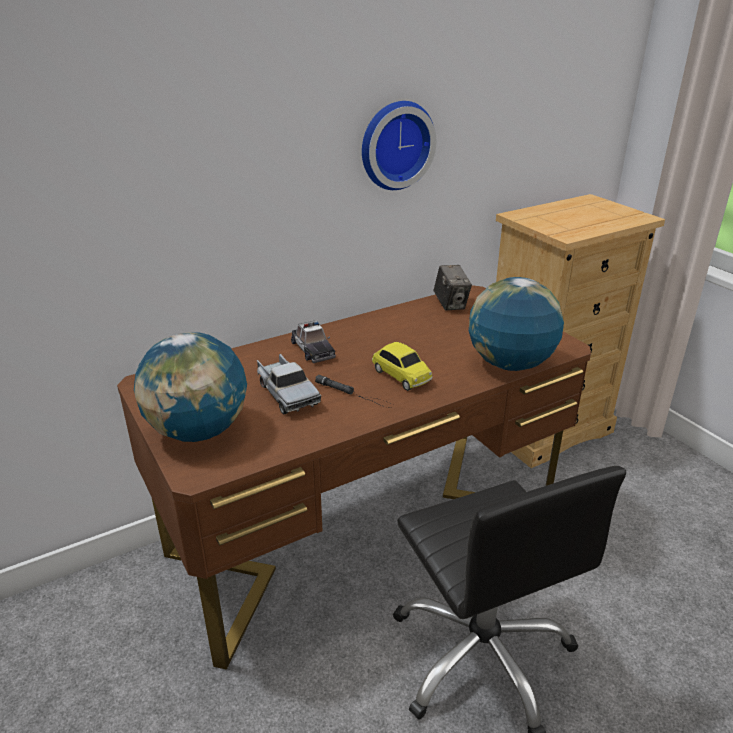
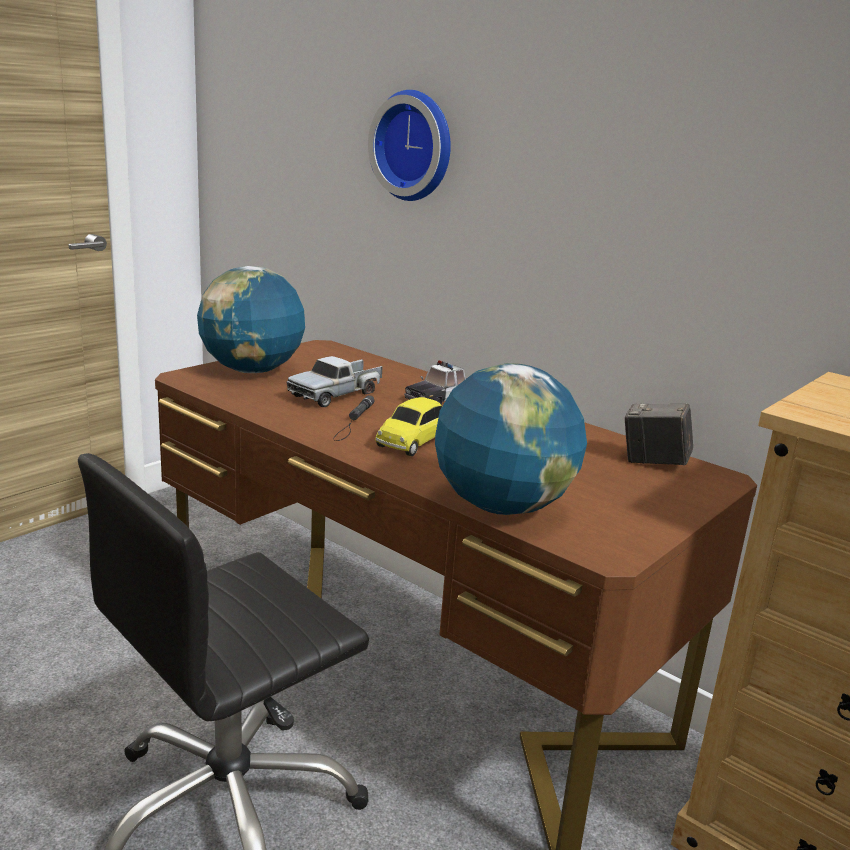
camera: 70 degrees right, 10 degrees down
wall clock [362,101,436,190] -> wall clock moved to [368,90,451,201]
camera [433,265,472,310] -> camera turned 60 degrees clockwise [625,403,693,465]

